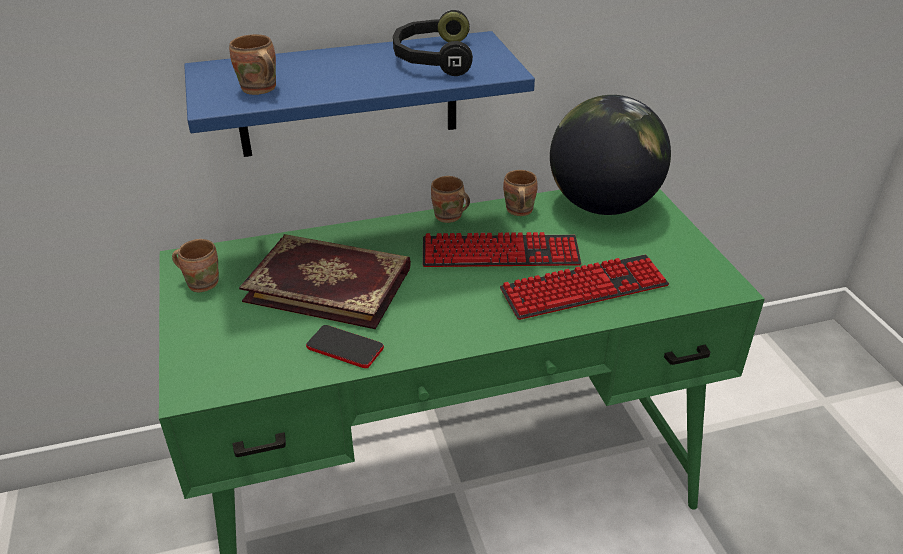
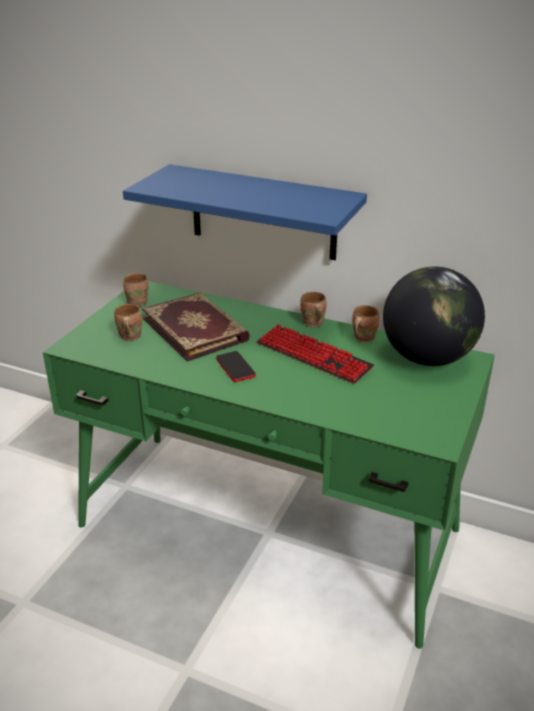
camera: 40 degrees right, 5 degrees down
brown mug [229,34,276,95] -> brown mug moved to [114,304,142,341]
phone [306,325,384,368] -> phone moved to [216,351,256,382]
black headphones [393,10,473,76] -> none
keyboard [500,255,669,320] -> none

